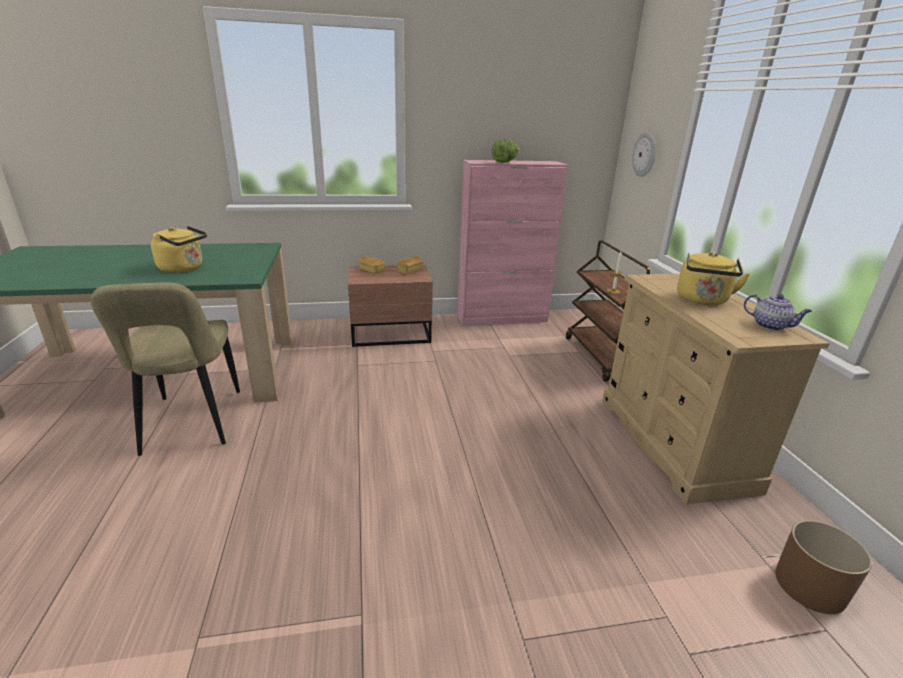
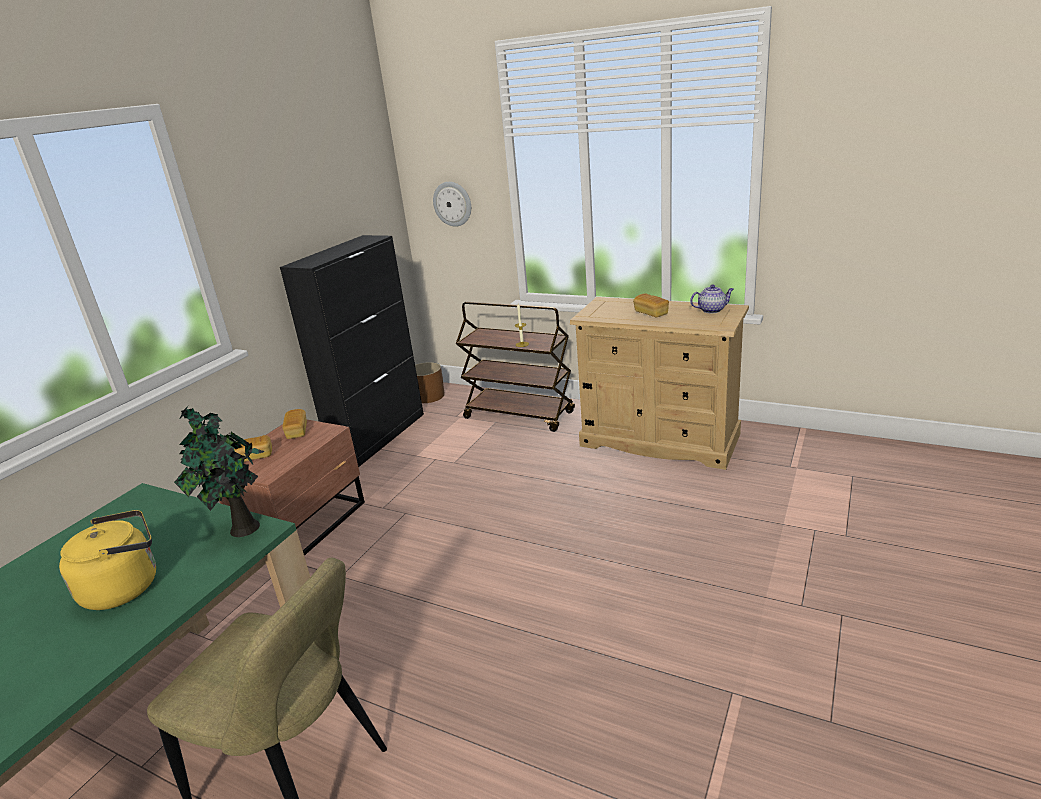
camera: 50 degrees left, 0 degrees up
pink cabinet [457,160,568,326] -> black cabinet [280,235,424,467]
lettuce [492,139,519,163] -> none
yellow kettle [677,252,750,305] -> bread [633,293,669,317]
brown planter [775,520,872,614] -> brown planter moved to [415,362,445,403]
none -> potted plant [174,406,264,537]

